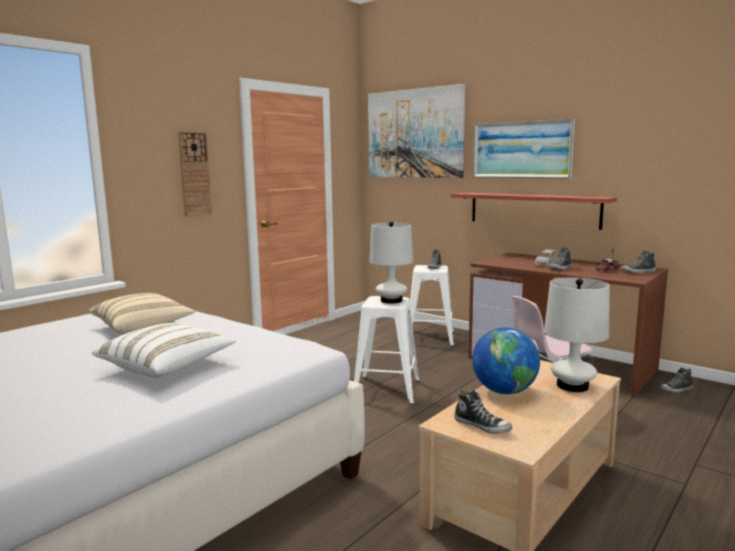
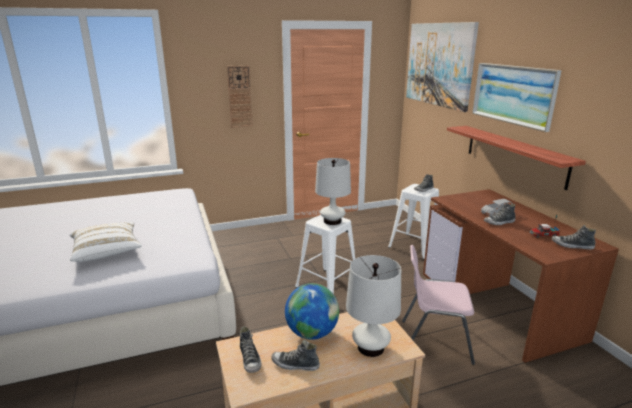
camera: 30 degrees right, 10 degrees up
beige pillow [89,293,195,333] -> none
shoe [660,367,693,393] -> shoe moved to [272,340,320,371]

